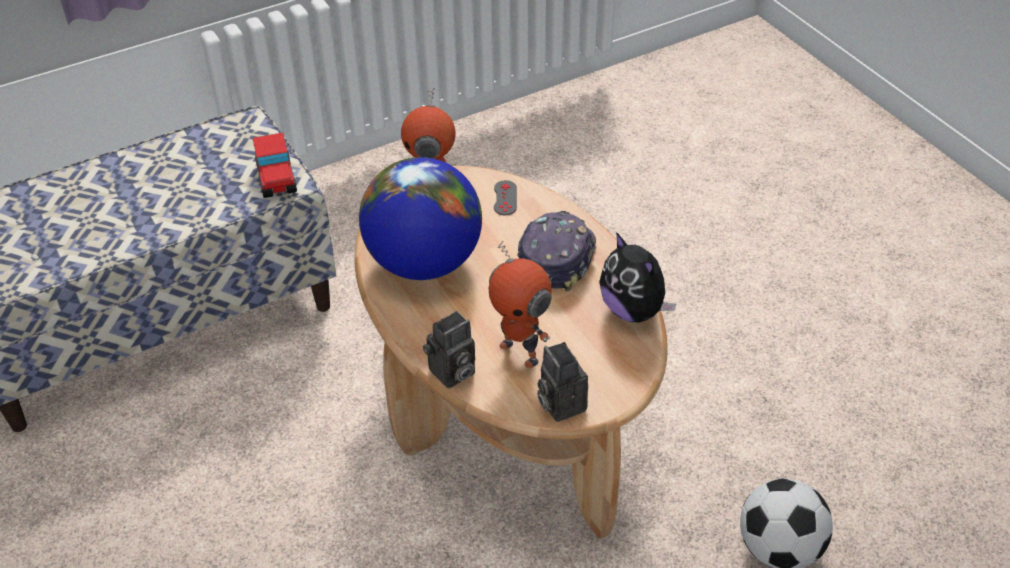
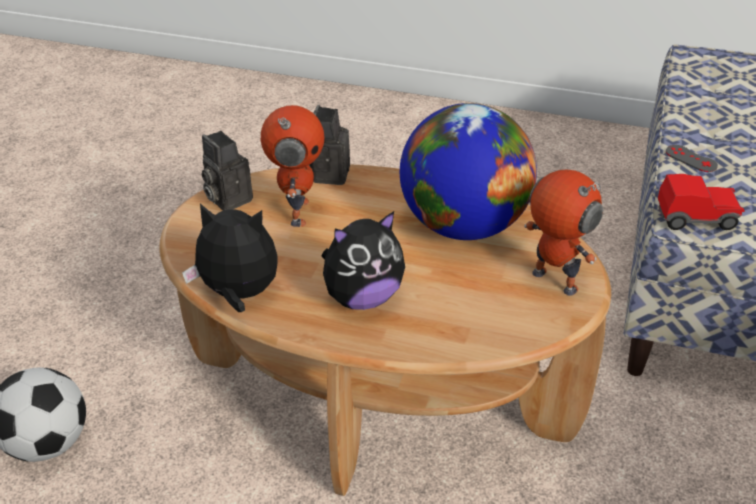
camera: 135 degrees right, 5 degrees down
toy car [253,133,297,198] -> toy car turned 150 degrees clockwise [658,174,745,230]
toy robot [489,241,552,368] -> toy robot turned 90 degrees clockwise [261,105,324,227]
grey game controller [494,180,517,215] -> grey game controller moved to [666,145,718,172]
cap [517,211,596,292] -> plush toy [321,211,405,310]
camera [537,342,588,422] -> camera turned 150 degrees counterclockwise [202,131,253,211]

